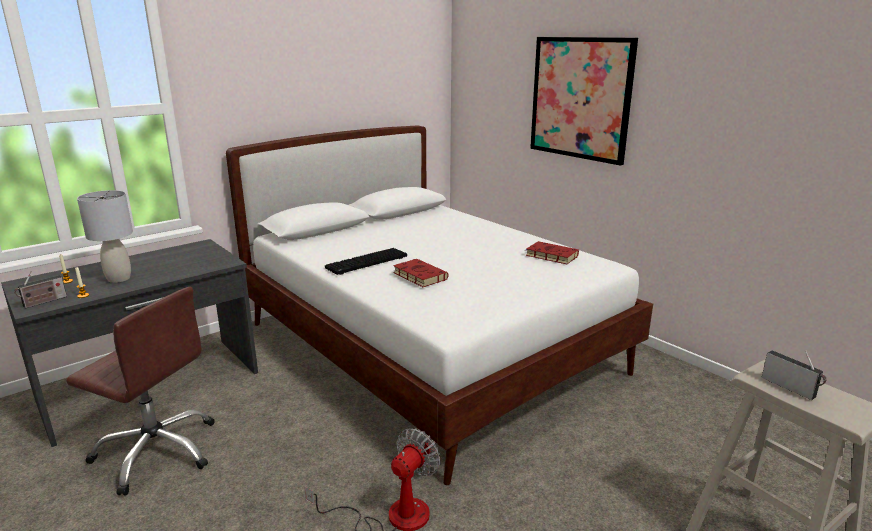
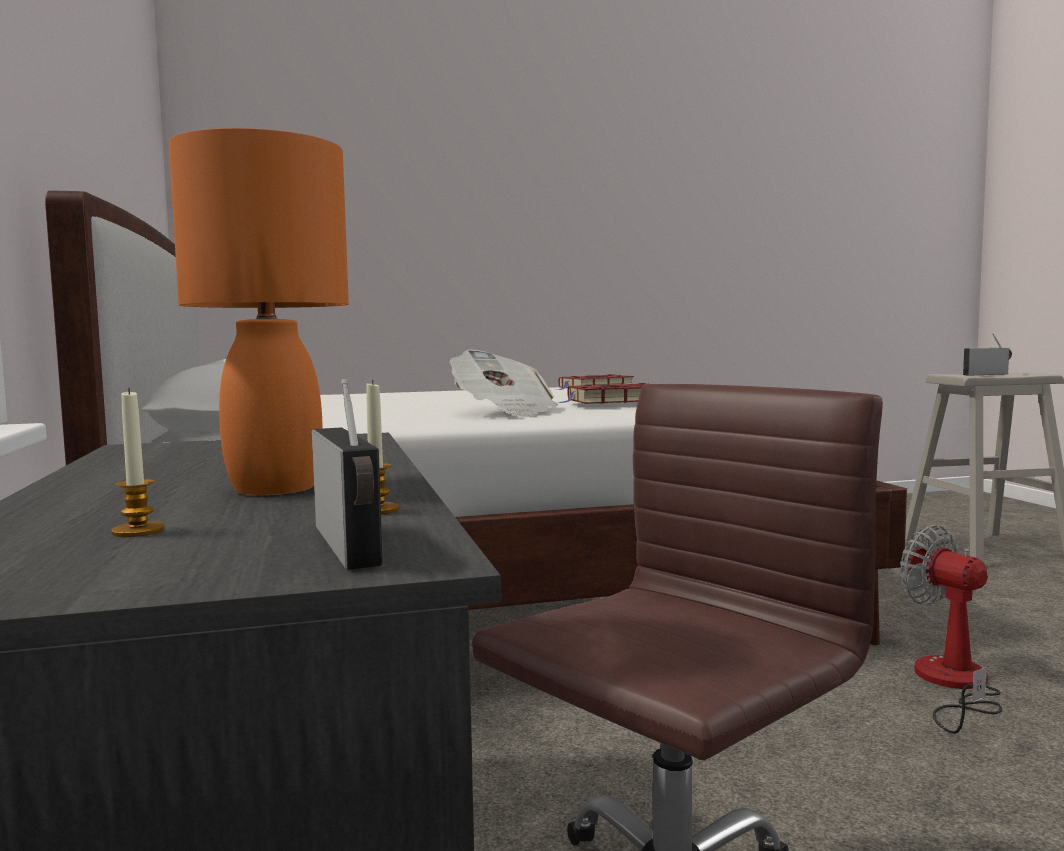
camera: 65 degrees left, 15 degrees down
grey table lamp [77,190,133,283] -> orange table lamp [169,128,349,495]
keyboard [325,248,407,275] -> newspaper [449,349,558,417]
picture [530,37,638,166] -> none

